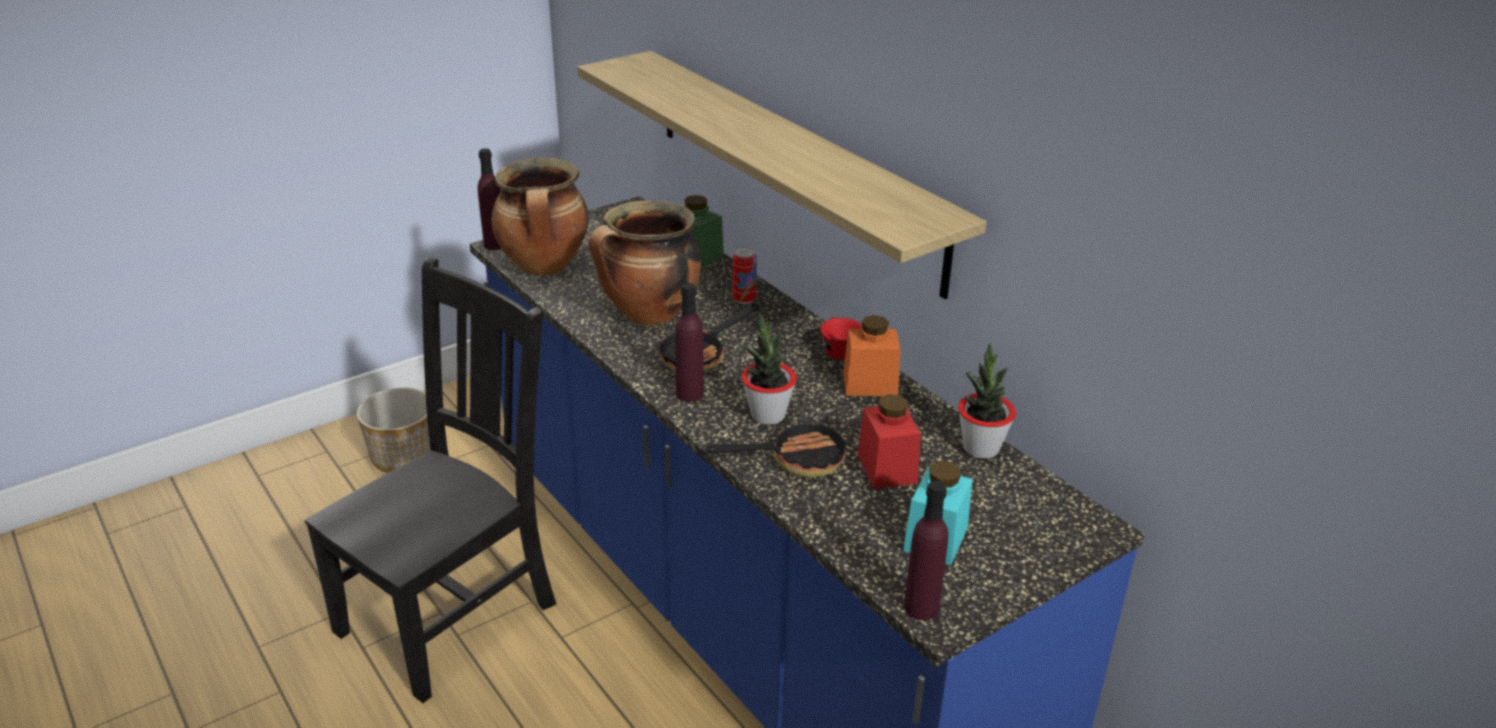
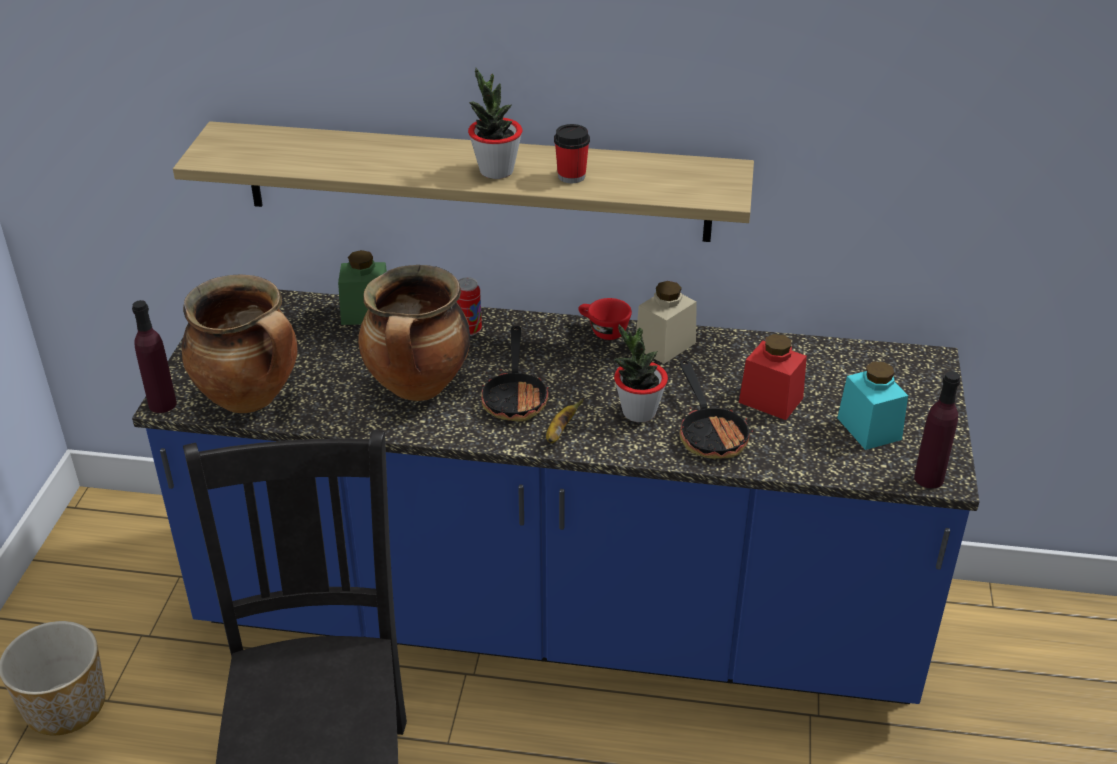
camera: 45 degrees left, 5 degrees up
purple bottle [675,283,704,402] -> banana [546,398,584,443]
frying pan [706,418,846,478] -> frying pan turned 135 degrees clockwise [679,360,753,459]
orange jar [843,315,900,396] -> beige jar [636,281,697,364]
potted plant [958,343,1016,459] -> potted plant moved to [468,68,522,179]
none -> cup [554,124,590,183]

